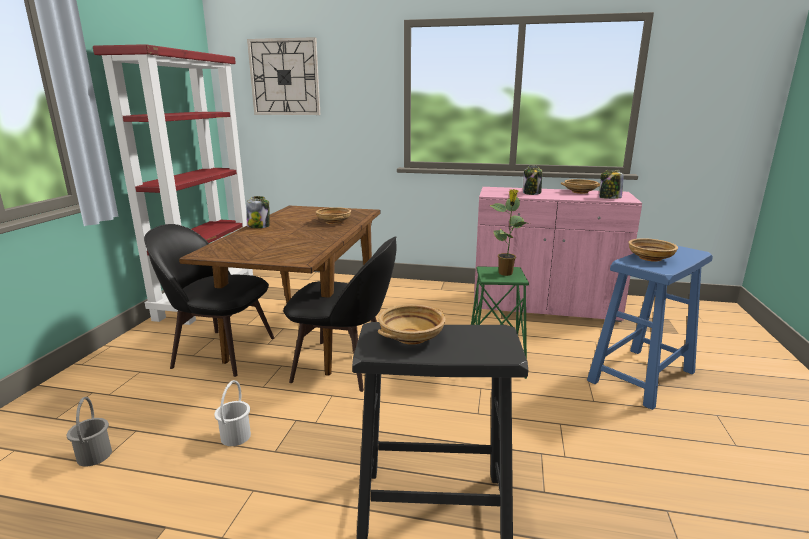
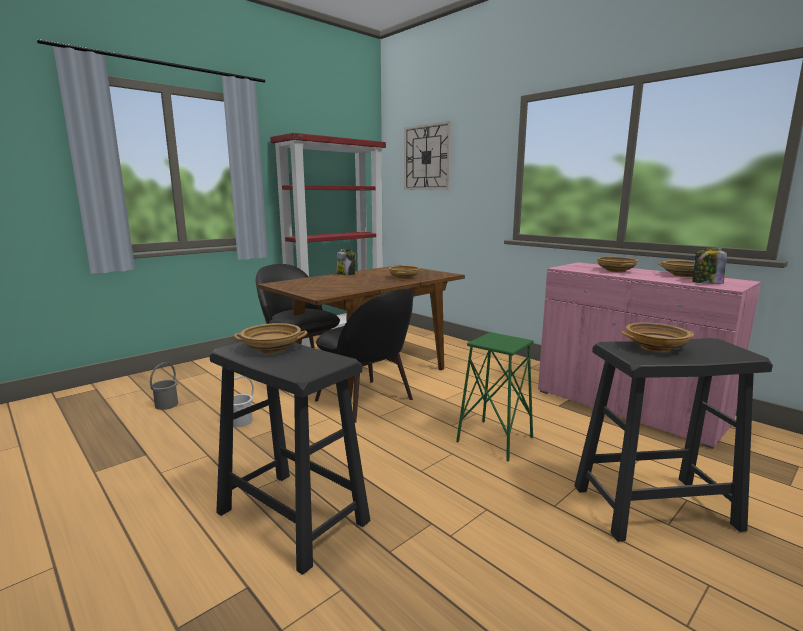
camera: 35 degrees right, 5 degrees down
potted plant [490,189,530,276] -> none
jar [523,166,542,195] -> beige bowl [597,257,638,273]
blue stool [587,246,713,410] -> black stool [574,338,773,542]

